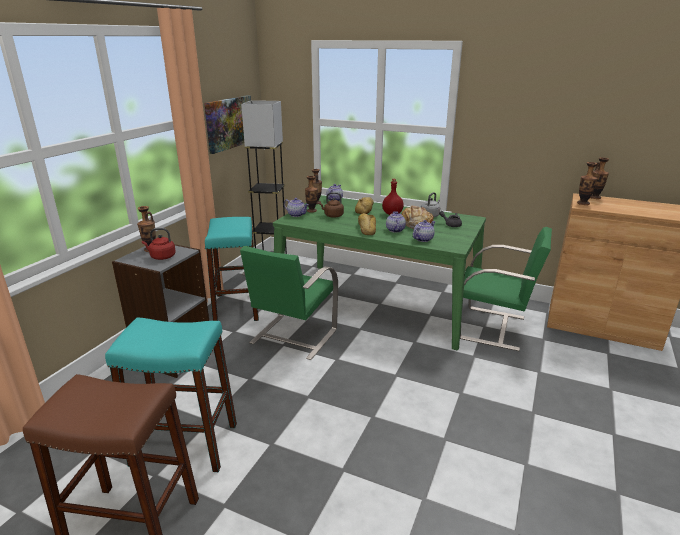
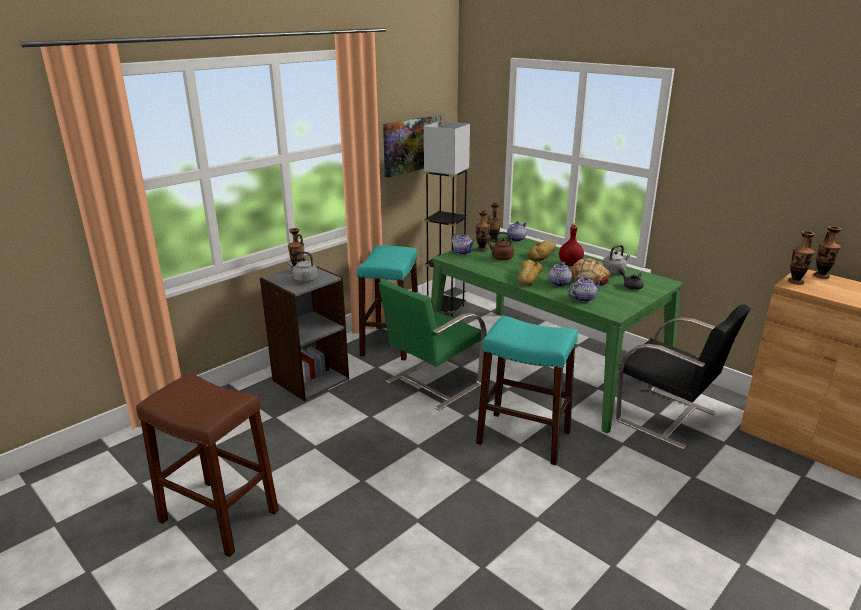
camera: 20 degrees right, 0 degrees up
turquoise stool [105,317,237,472] -> turquoise stool moved to [476,316,578,465]
red kettle [142,228,176,260] -> grey kettle [288,251,317,283]
green chair [460,227,552,351] -> black chair [616,304,751,450]

